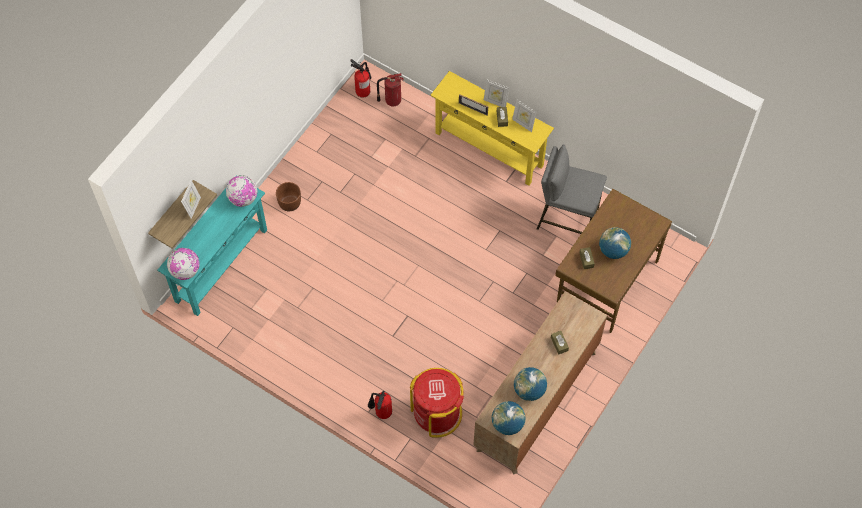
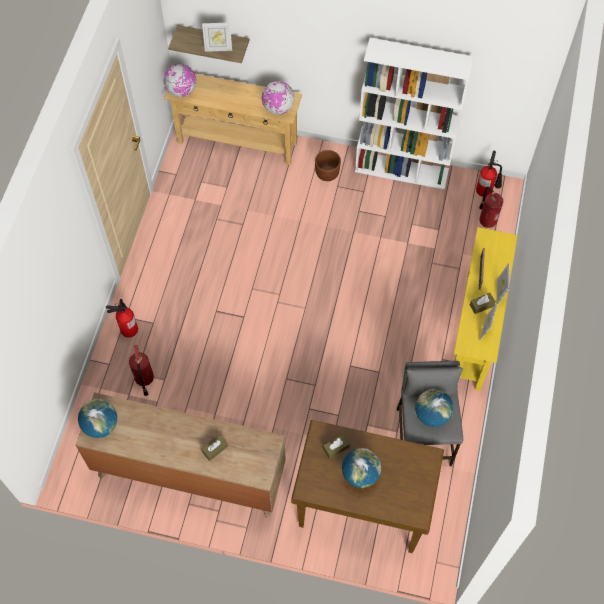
camera: 70 degrees right, 0 degrees up
turquoise console table [157,176,267,316] -> beige console table [164,74,302,165]
red trash can [410,368,464,438] -> fire extinguisher [129,345,154,396]
globe [514,367,547,401] -> globe moved to [415,389,453,427]
none -> white bookcase [355,38,474,190]

